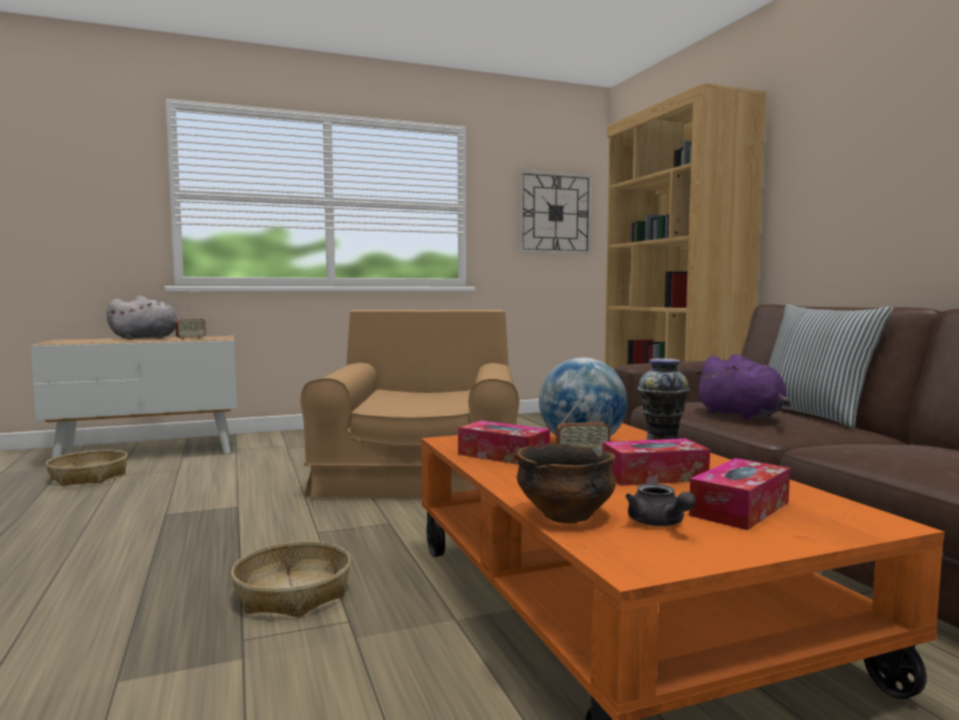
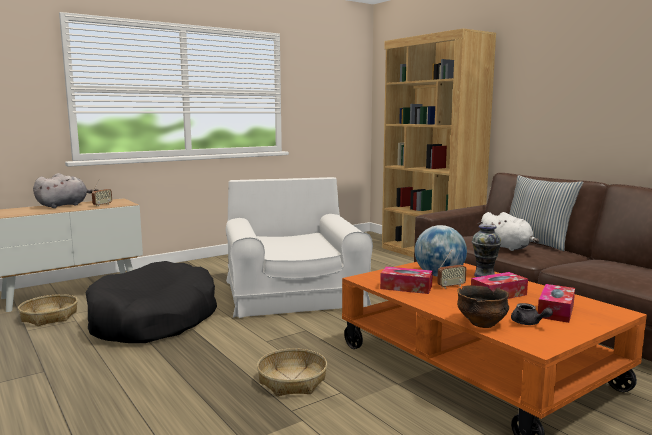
camera: 15 degrees left, 5 degrees up
brown armchair [300,310,519,498] -> white armchair [226,177,373,318]
wall clock [519,170,592,254] -> none
purple plush toy [694,354,791,420] -> white plush toy [478,212,539,251]
none -> black dog bed [86,261,217,343]

